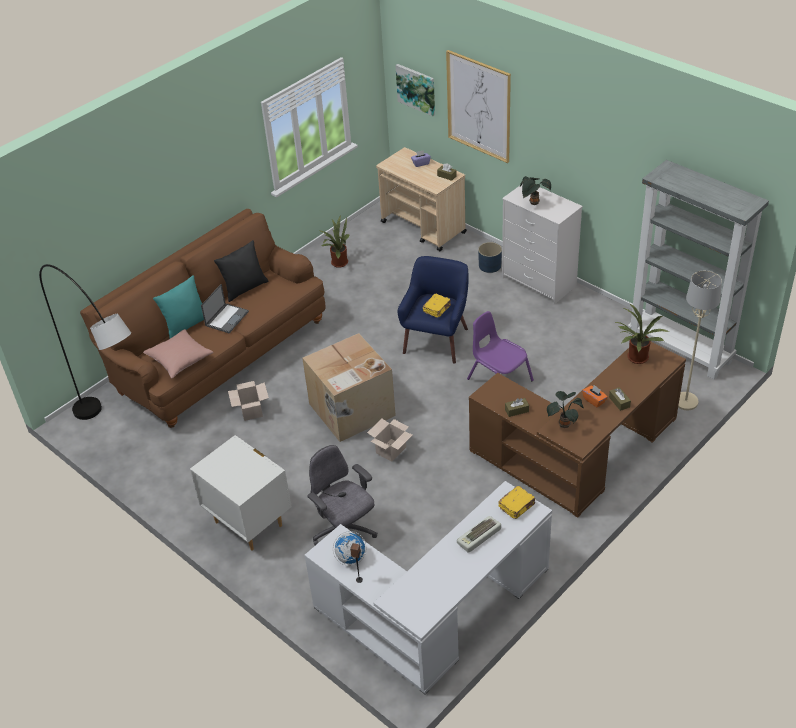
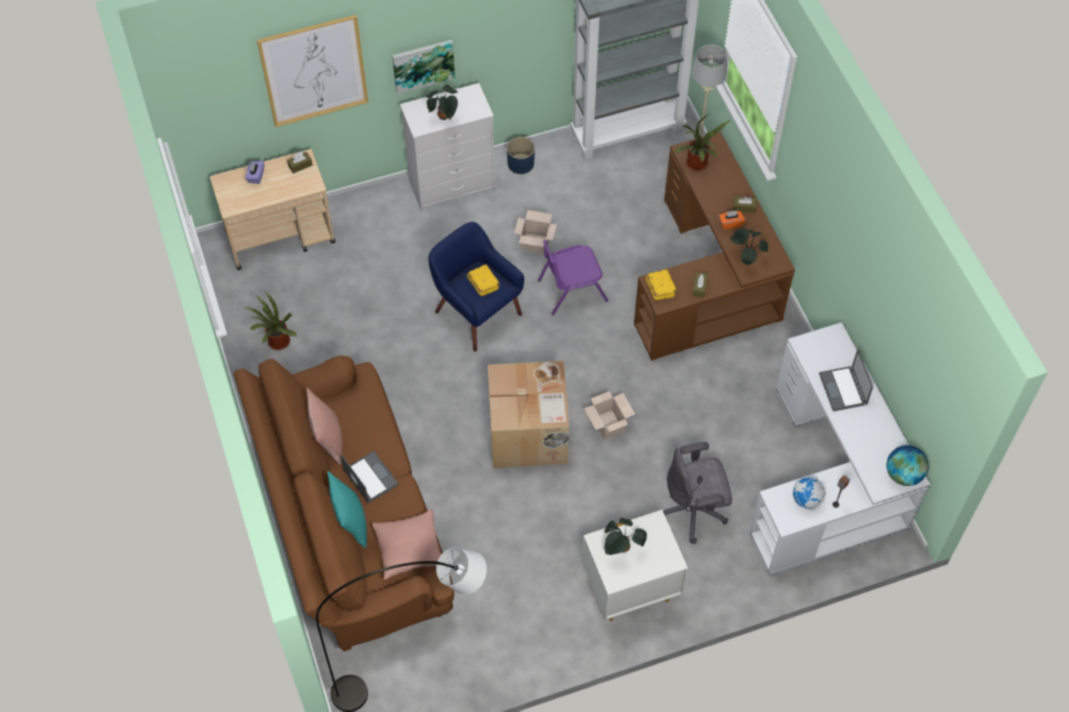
camera: 65 degrees left, 15 degrees up
black pillow [214,240,268,302] -> pink pillow [306,388,343,465]
cardboard box [228,381,269,421] -> cardboard box moved to [514,210,557,254]
picture [396,64,435,116] -> picture moved to [392,40,455,94]
keyboard [457,516,501,553] -> laptop [819,349,873,412]
blue planter [478,242,502,273] -> blue planter moved to [507,137,535,174]
yellow book [498,486,535,519] -> yellow book moved to [646,269,677,301]
none -> potted plant [604,518,647,555]
none -> globe [887,445,928,486]

